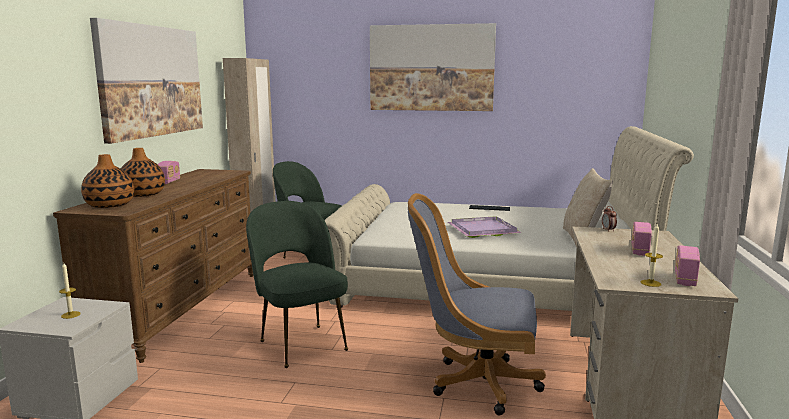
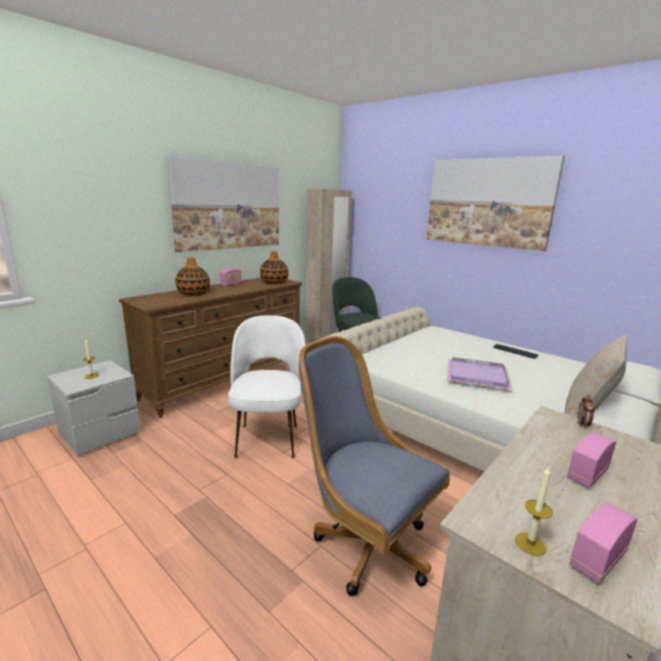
camera: 30 degrees right, 5 degrees up
vase [81,154,134,208] -> vase moved to [260,251,289,284]
green chair [246,201,348,368] -> white chair [228,315,306,458]

